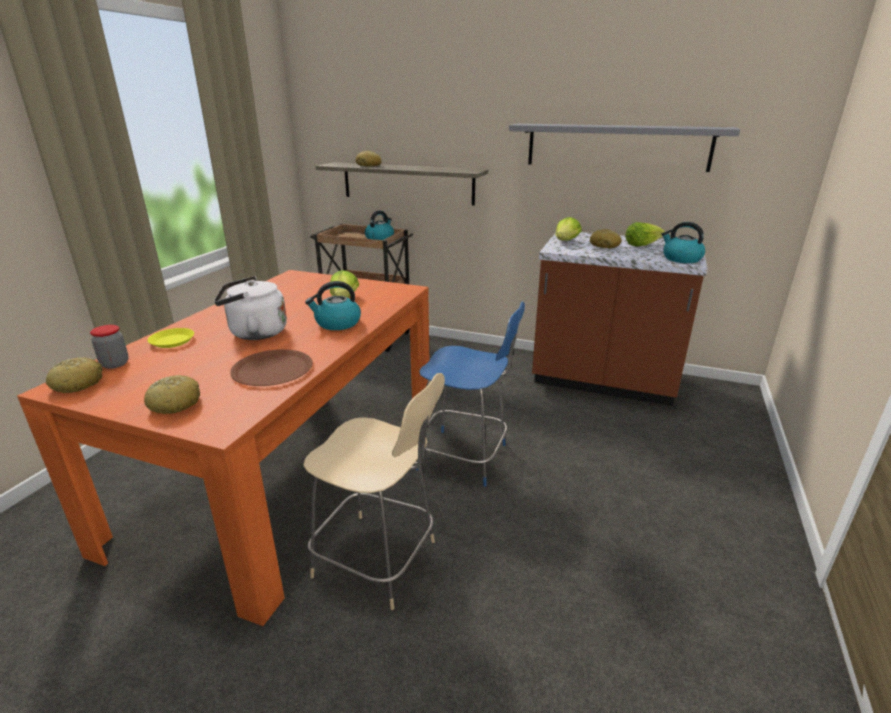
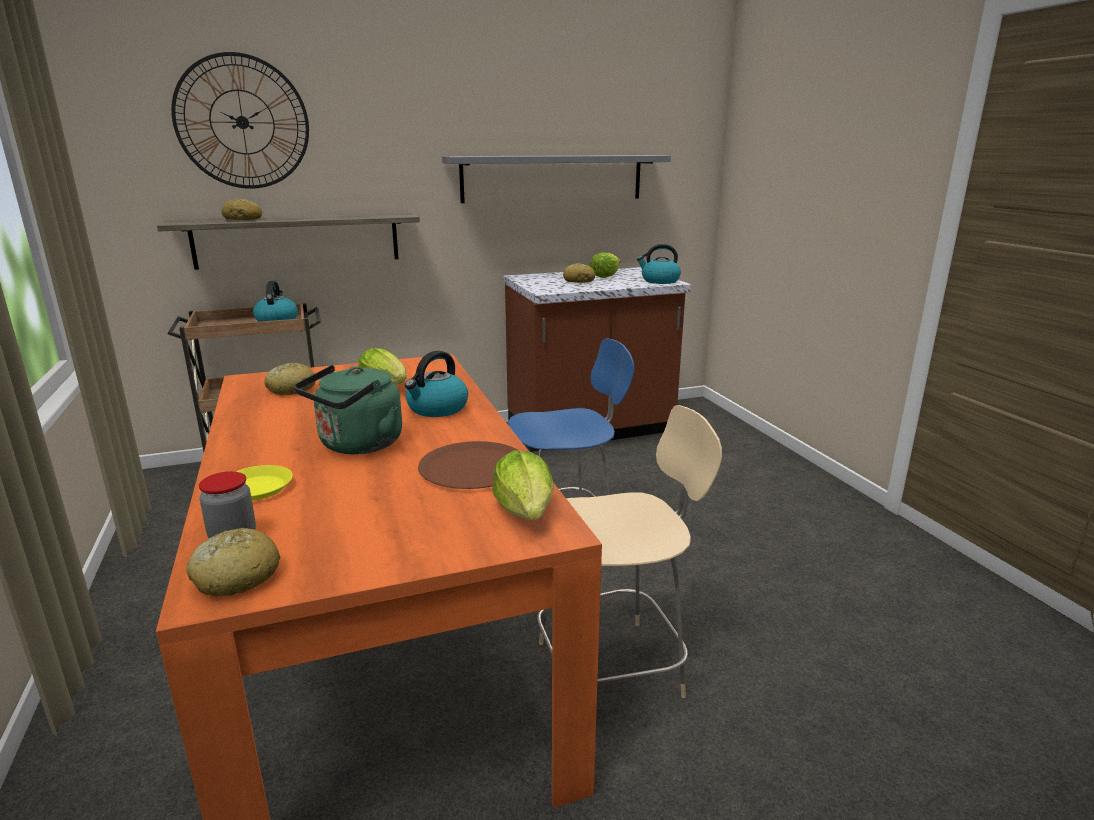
camera: 40 degrees left, 5 degrees down
bread [144,375,200,414] -> bread moved to [264,363,315,395]
white kettle [214,276,287,340] -> green kettle [294,365,402,454]
lettuce [555,217,582,241] -> lettuce moved to [492,450,554,520]
none -> wall clock [171,52,309,189]

